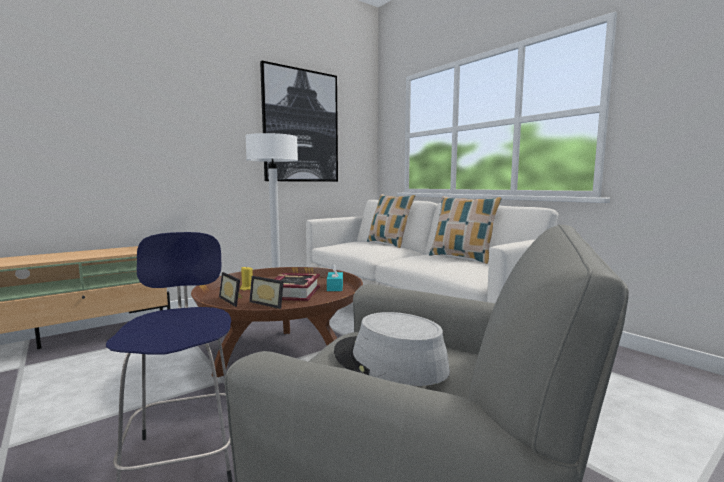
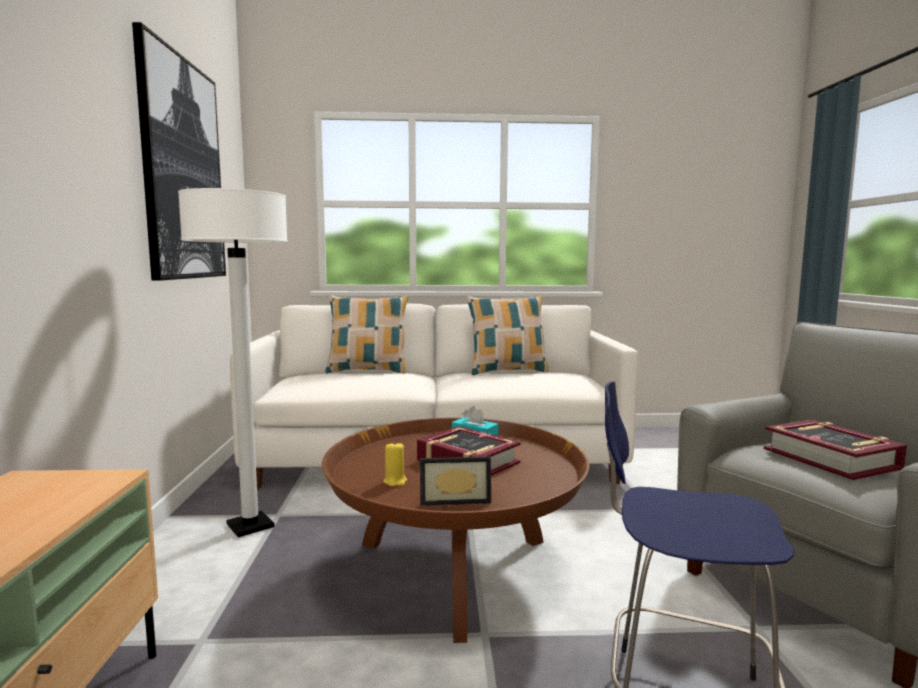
camera: 55 degrees left, 0 degrees up
picture frame [249,276,284,309] -> none
grey hat [334,312,450,386] -> book [764,420,907,480]

